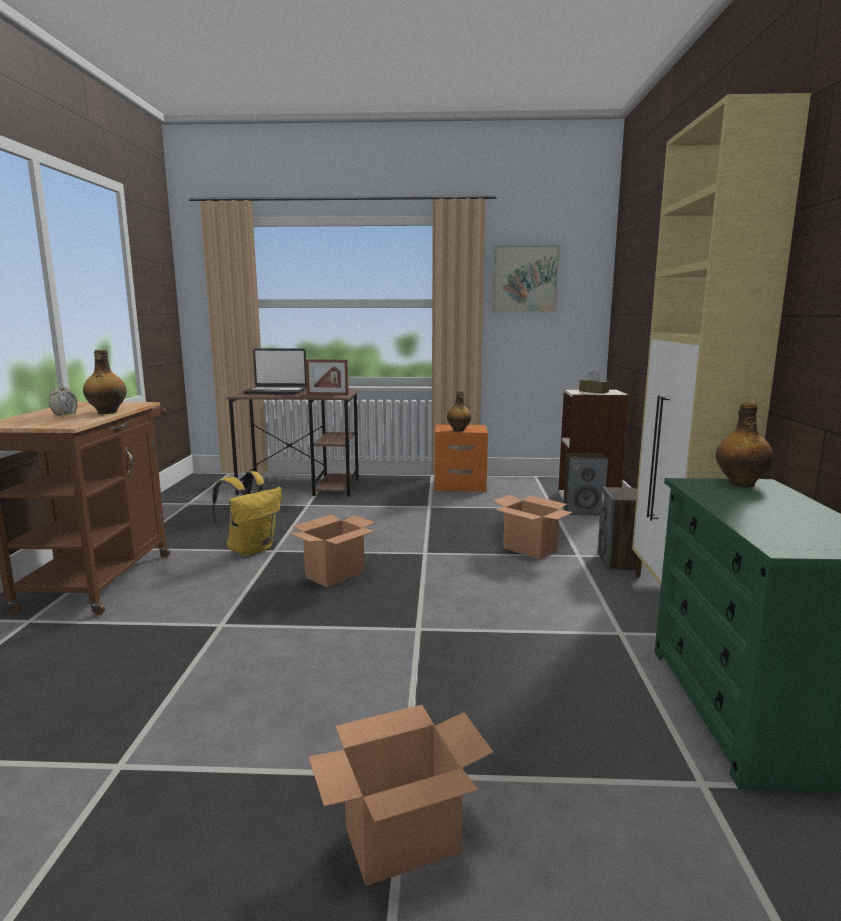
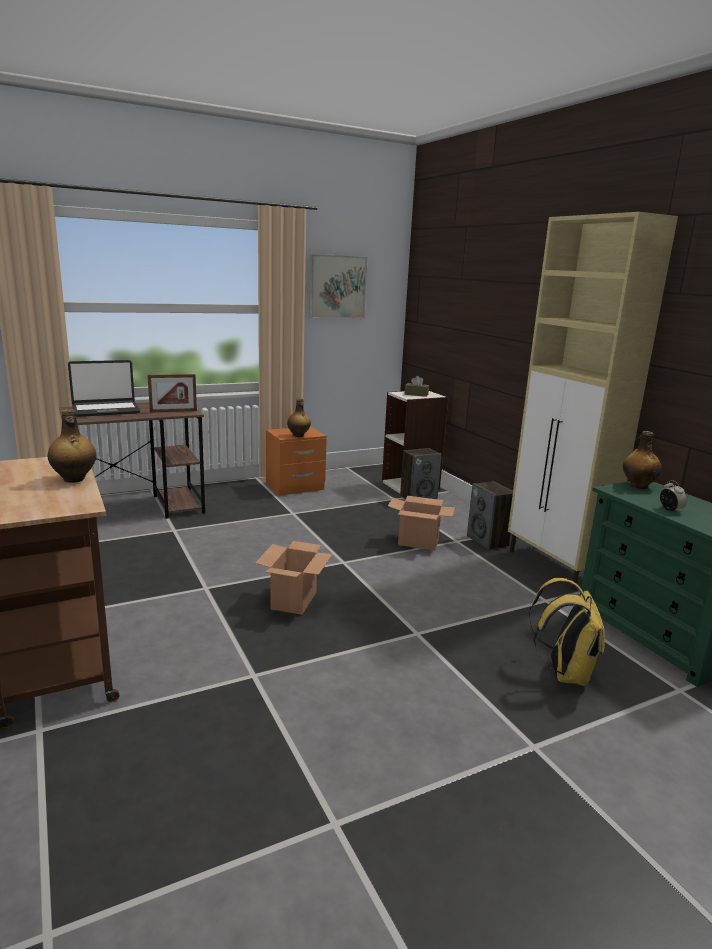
camera: 30 degrees left, 5 degrees up
alarm clock [49,383,77,416] -> alarm clock moved to [660,480,687,512]
yellow backpack [212,471,282,556] -> yellow backpack moved to [529,578,605,686]
cardboard box [309,705,494,886] -> none

